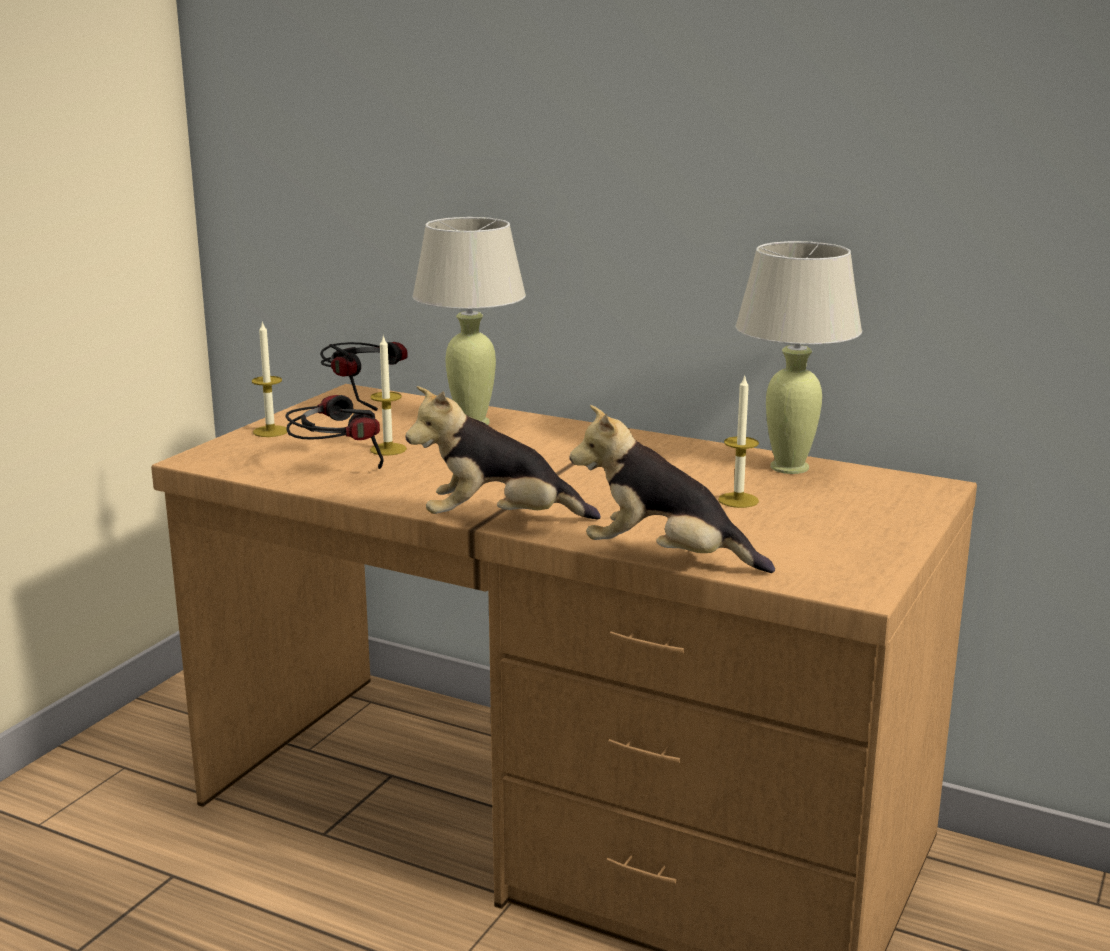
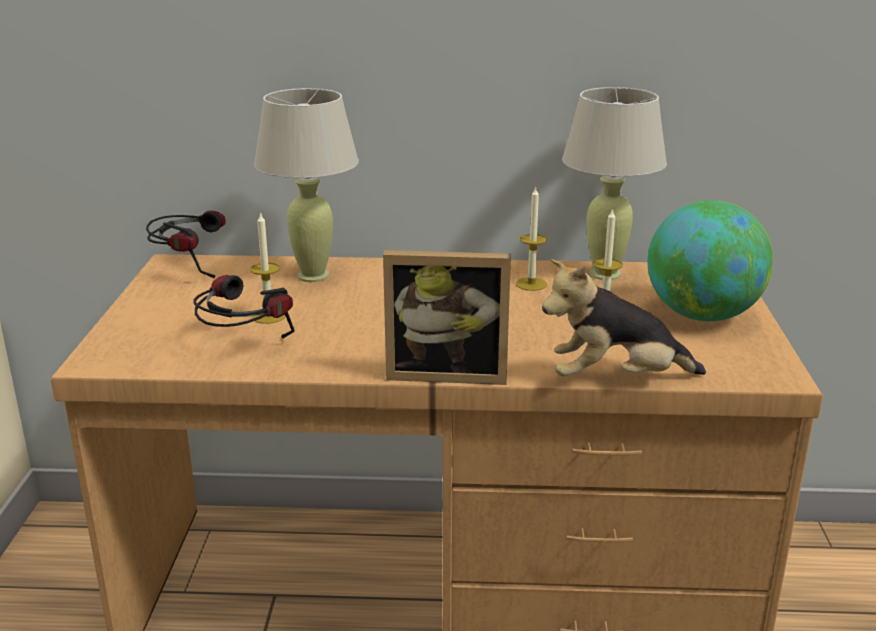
camera: 25 degrees left, 5 degrees up
candle [252,321,287,437] -> candle moved to [516,187,547,291]
plush toy [406,386,601,520] -> picture frame [383,250,511,385]
none -> globe [647,200,773,321]

